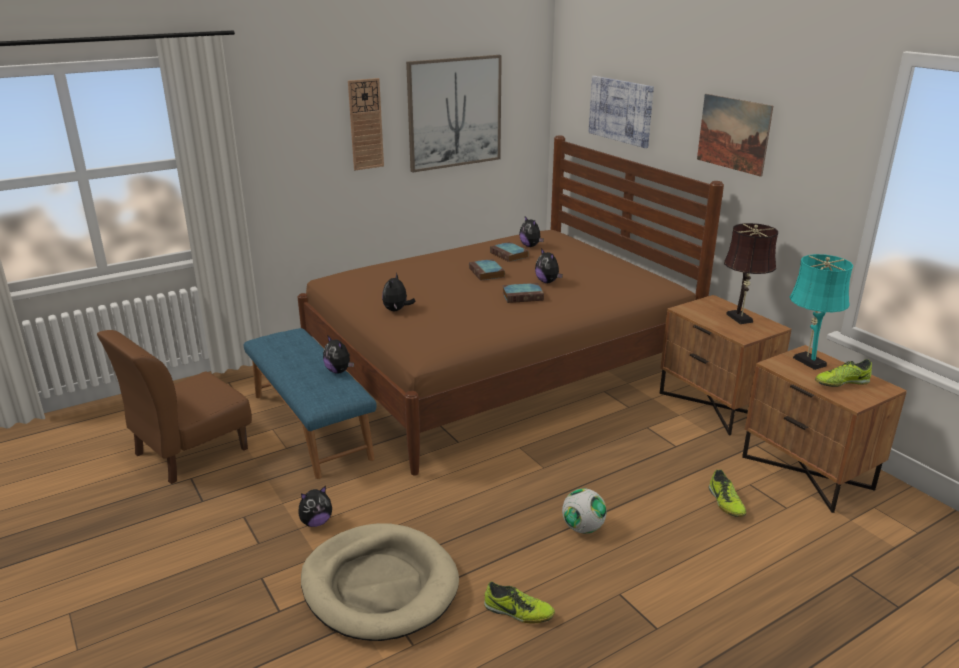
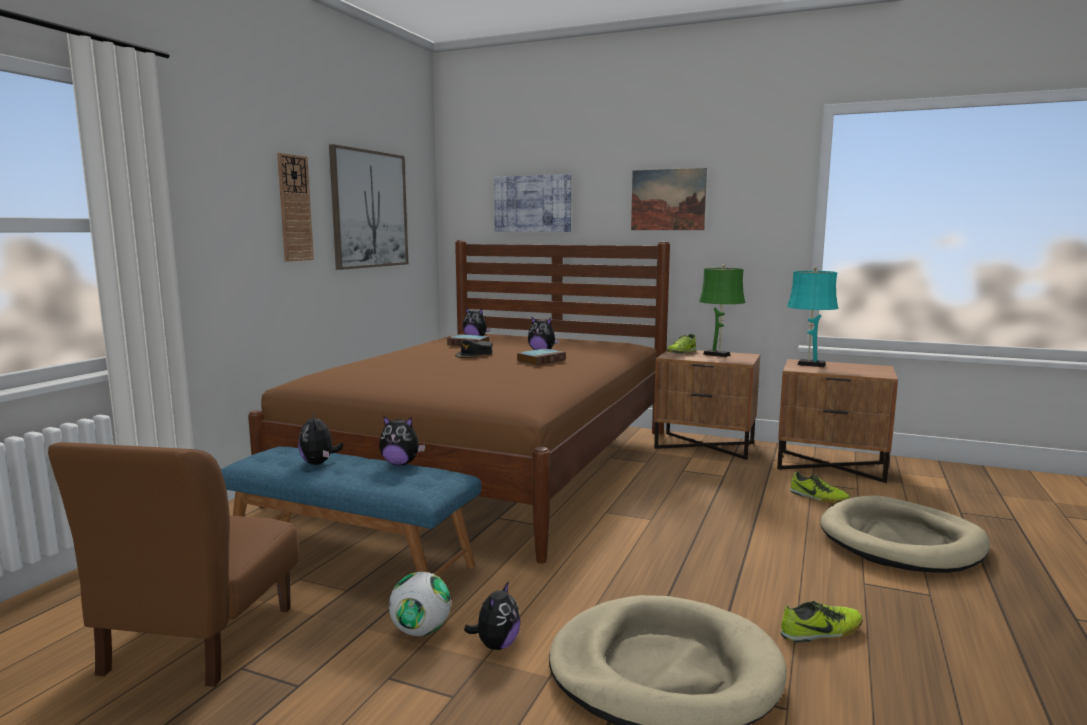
camera: 35 degrees left, 15 degrees down
plush toy [382,272,415,311] -> plush toy moved to [298,412,343,465]
book [469,259,505,281] -> black cap [455,339,493,358]
football [562,488,607,534] -> football moved to [389,572,451,636]
brown table lamp [724,223,778,324] -> green table lamp [699,264,746,357]
shoe [815,359,872,387] -> shoe moved to [667,334,696,353]
none -> beige dog bed [820,495,990,573]

